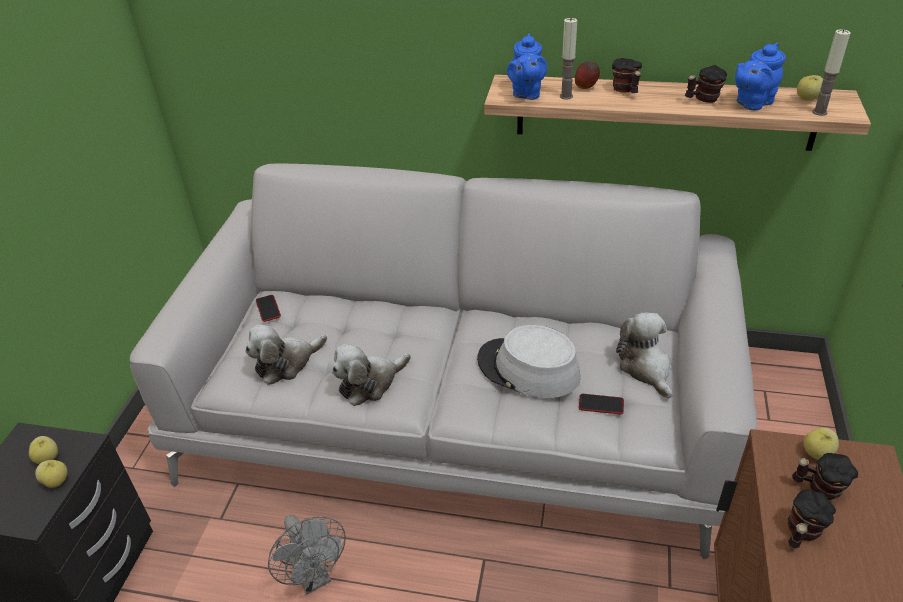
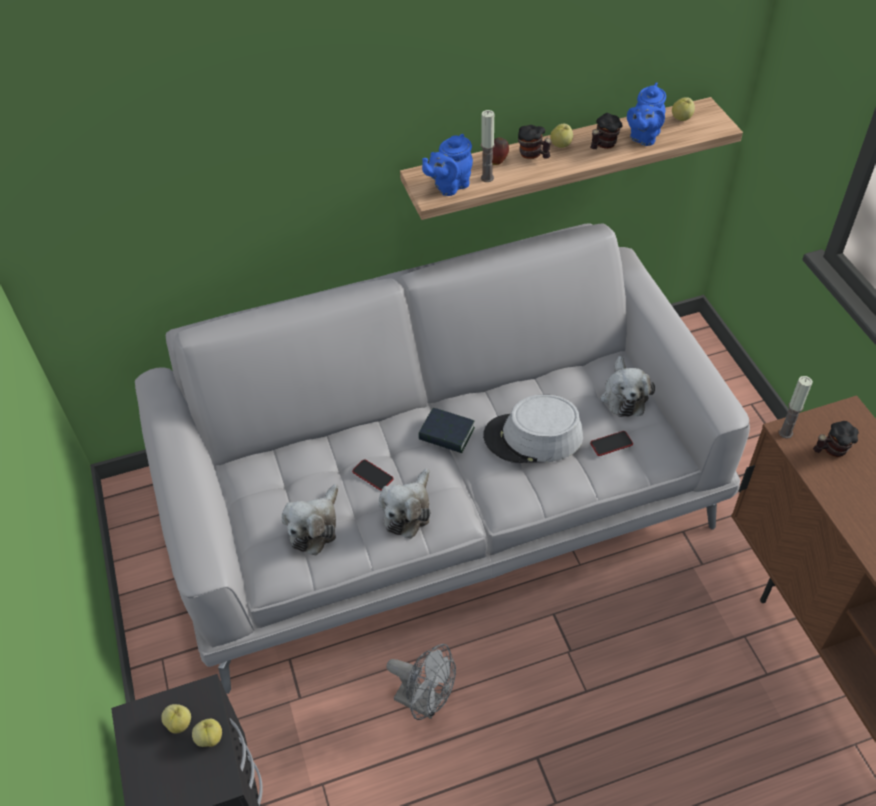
camera: 30 degrees left, 10 degrees up
phone [256,295,281,322] -> phone moved to [352,459,394,491]
blue teapot [507,33,547,100] -> blue teapot turned 75 degrees clockwise [422,134,473,196]
plush toy [616,312,672,398] -> plush toy turned 135 degrees counterclockwise [600,356,655,417]
mug [788,490,836,548] -> none
apple [803,428,839,460] -> apple moved to [550,124,573,148]
candle [812,29,851,116] -> candle moved to [779,376,813,439]
none -> book [418,408,475,453]

